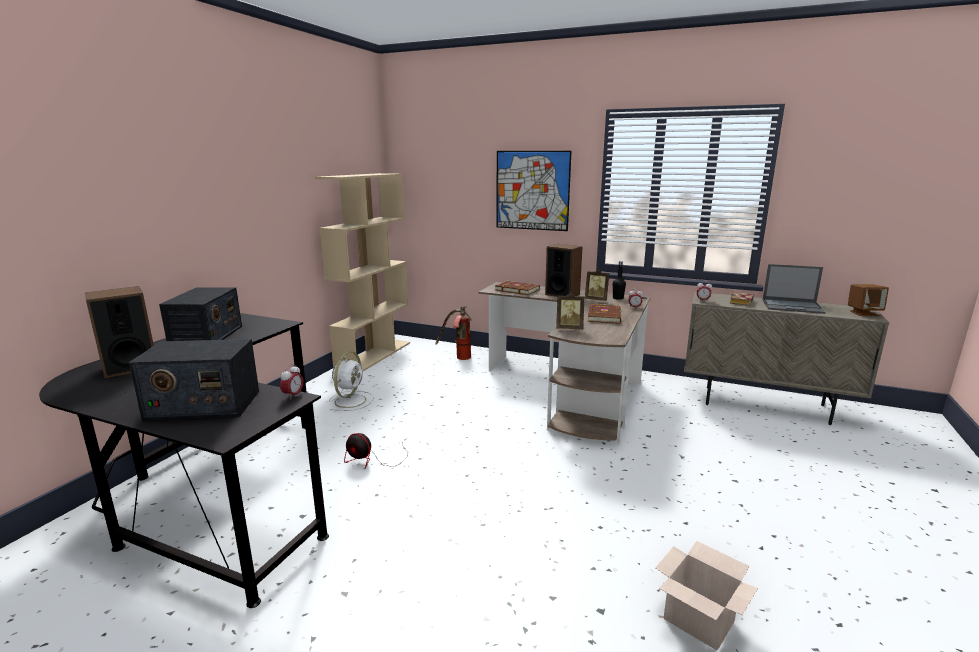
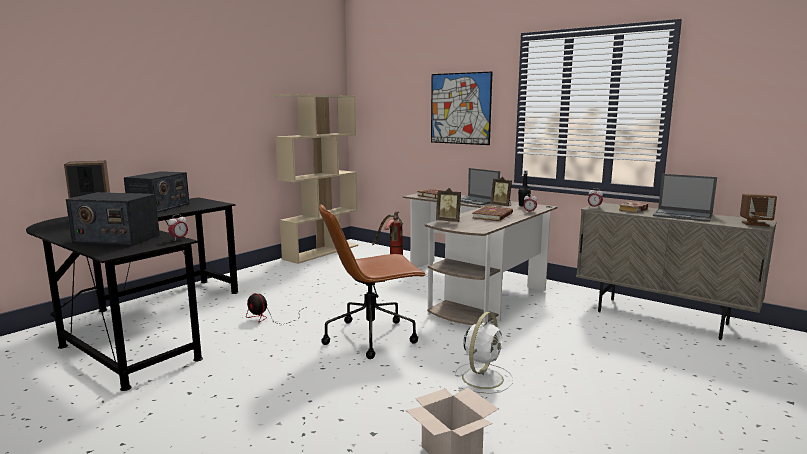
camera: 15 degrees right, 5 degrees down
white fan [329,351,374,411] -> white fan moved to [455,312,513,394]
speaker [545,244,583,297] -> laptop [461,168,500,206]
none -> brown office chair [319,204,426,359]

